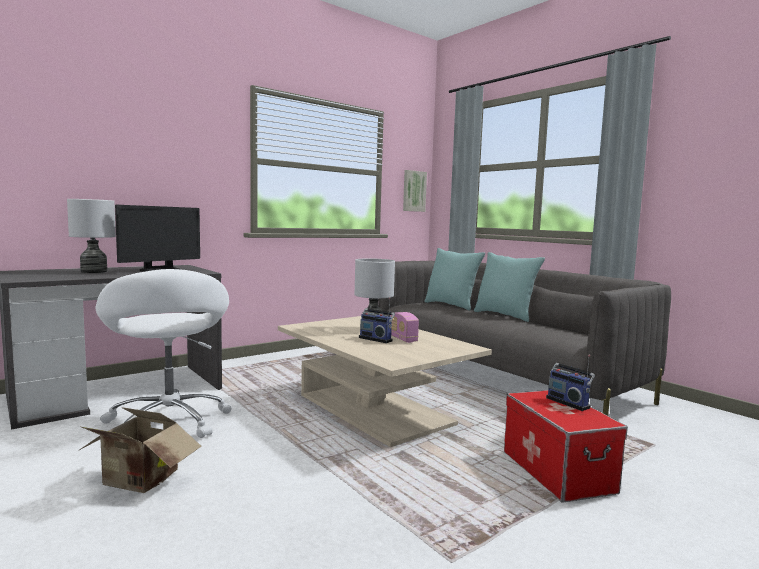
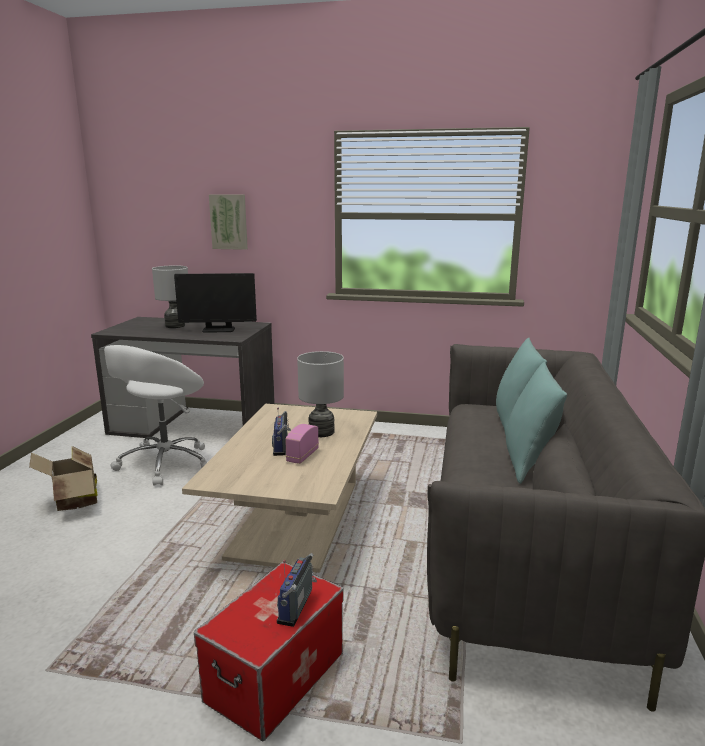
camera: 50 degrees right, 10 degrees up
picture [403,170,427,212] -> picture moved to [209,194,248,250]

